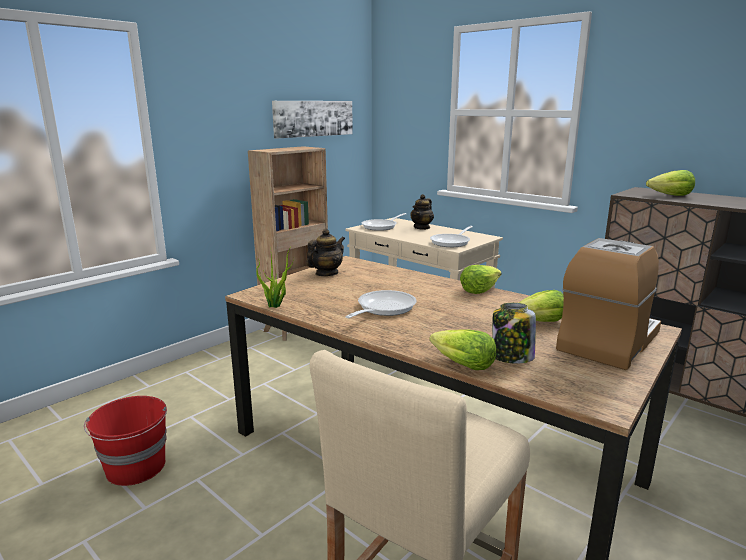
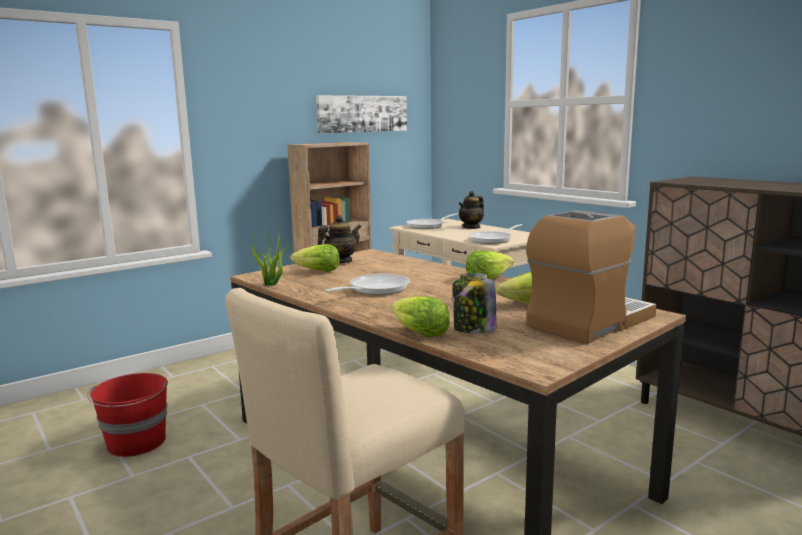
camera: 10 degrees right, 5 degrees down
lettuce [646,170,695,196] -> lettuce moved to [290,244,340,272]

